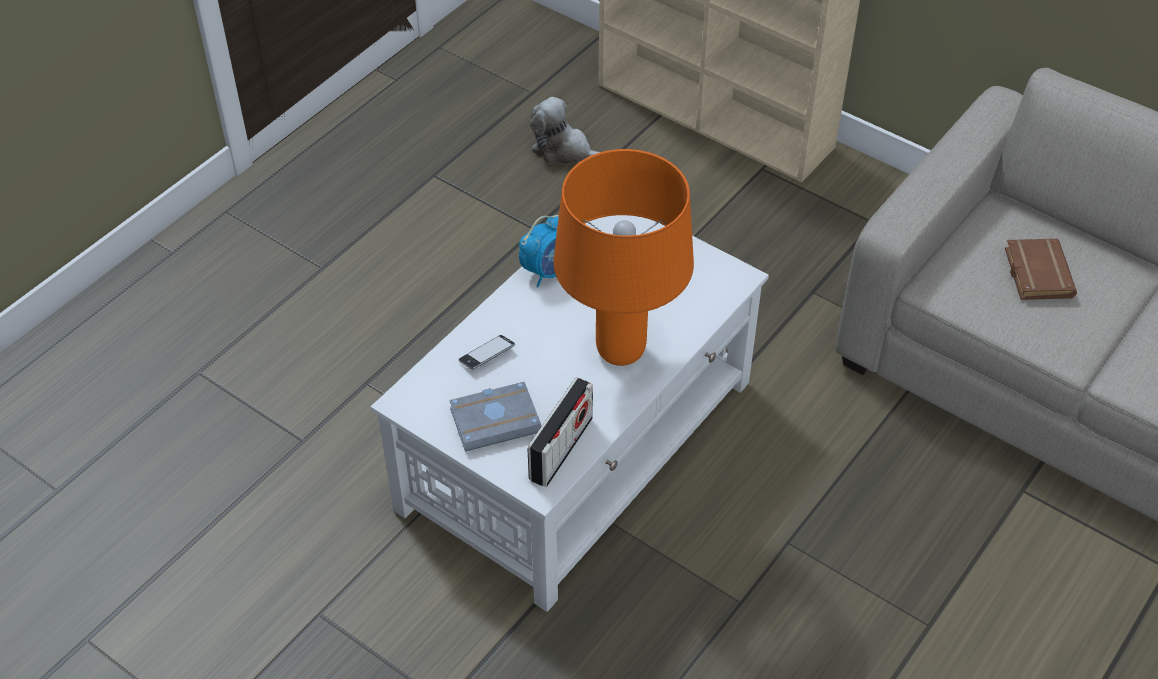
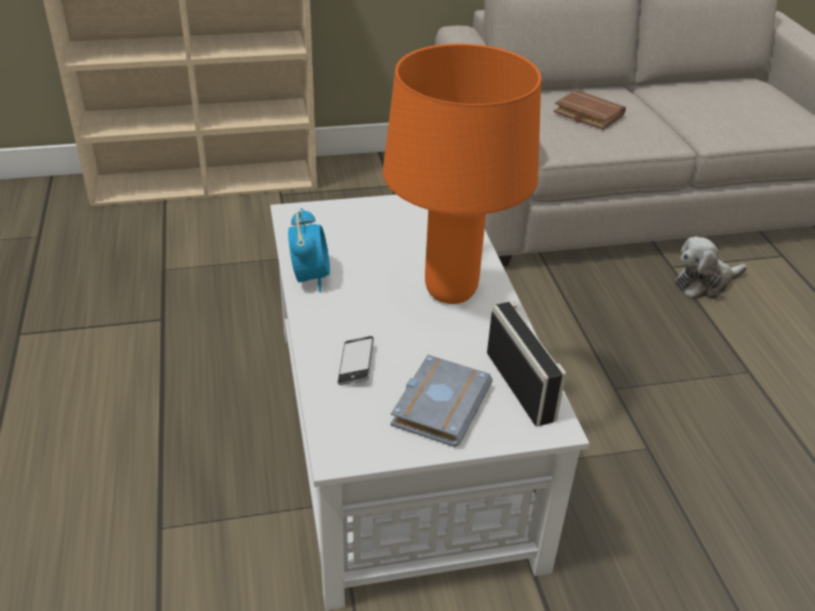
camera: 50 degrees left, 10 degrees down
plush toy [530,97,600,163] -> plush toy moved to [674,237,747,299]

